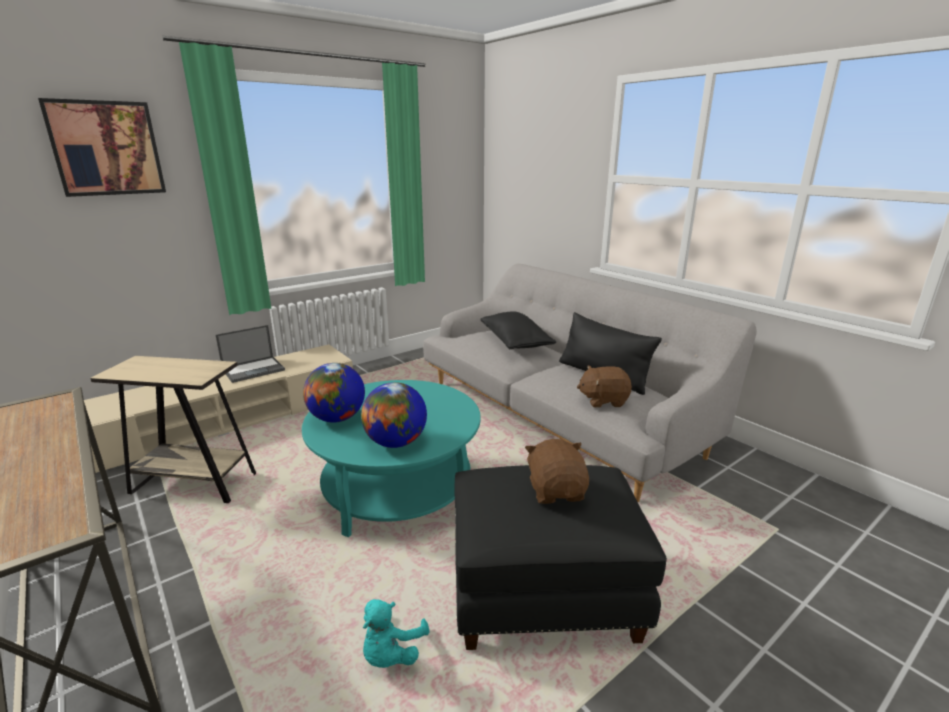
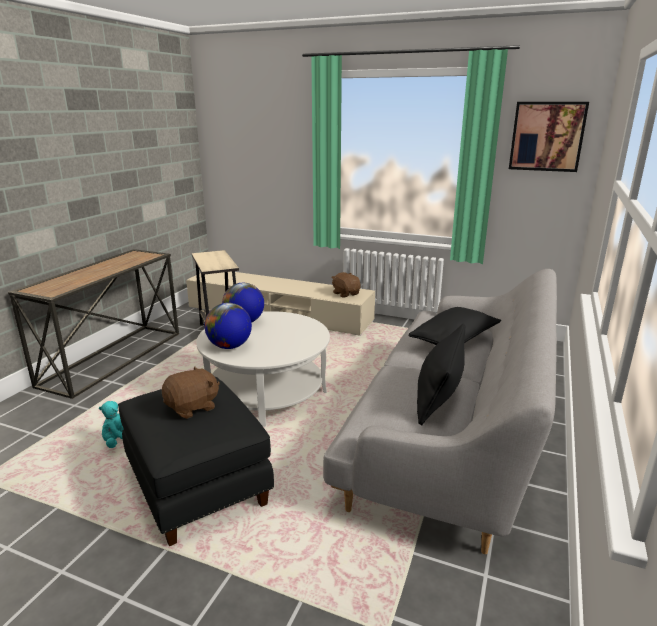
camera: 60 degrees right, 0 degrees up
picture [38,98,166,197] -> picture moved to [509,102,589,172]
laptop [216,325,285,383] -> none
turquoise coffee table [302,380,481,537] -> white coffee table [196,311,330,427]
brown plush toy [577,366,632,408] -> brown plush toy moved to [331,272,361,298]

